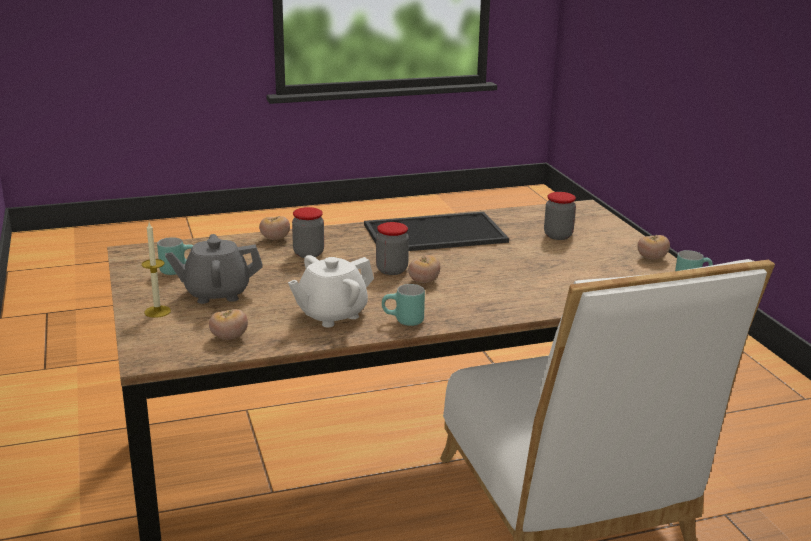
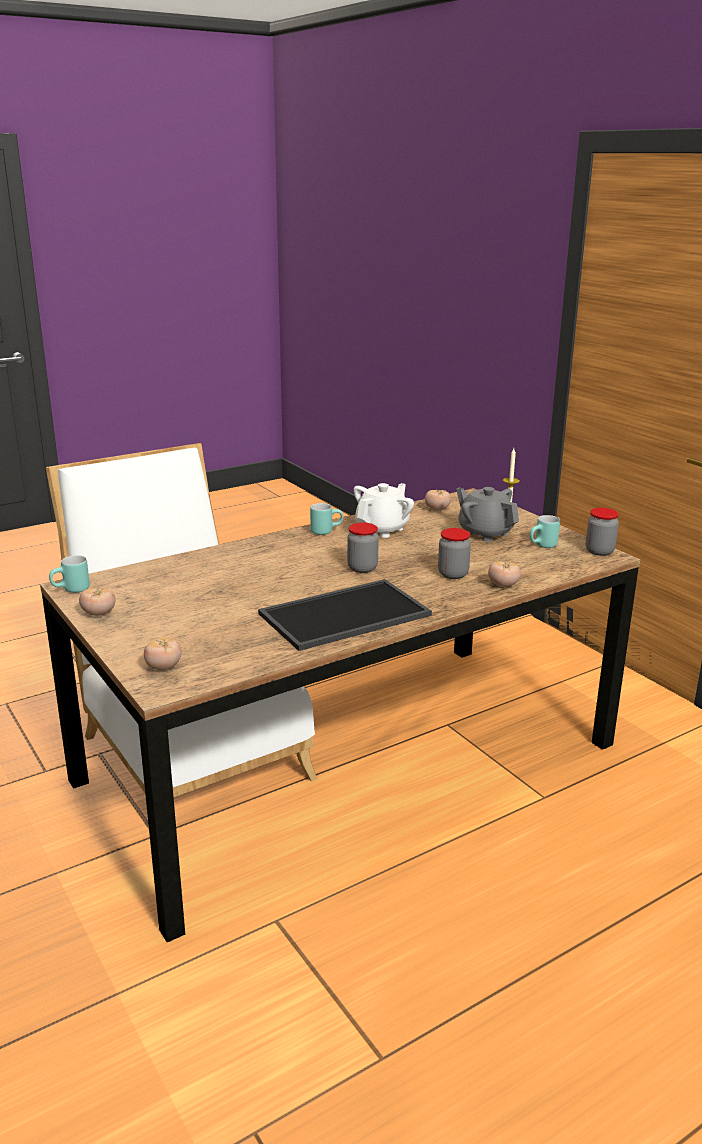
camera: 165 degrees right, 0 degrees up
grey teapot [165,234,263,304] -> grey teapot turned 105 degrees counterclockwise [456,487,519,542]
tomato [408,255,440,283] -> tomato moved to [144,638,182,670]
jar [544,192,576,240] -> jar moved to [586,508,619,556]

